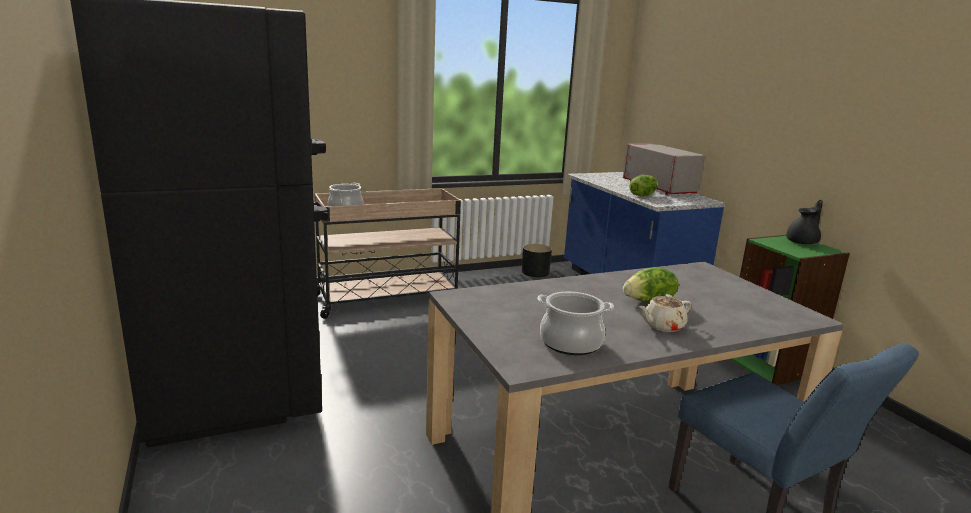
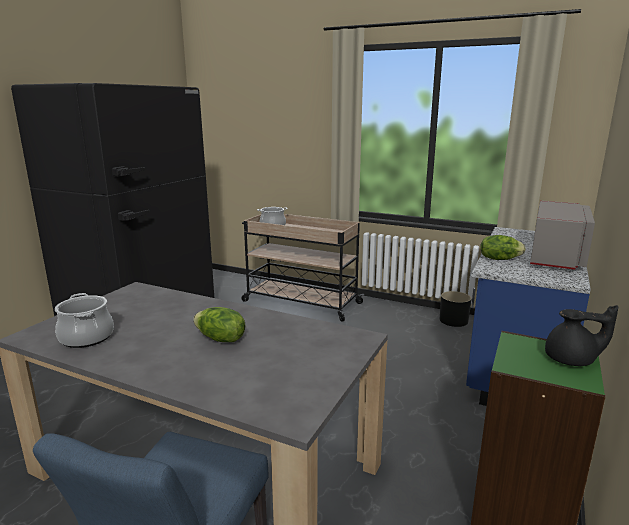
camera: 50 degrees right, 0 degrees up
beige teapot [639,294,691,332] -> none

